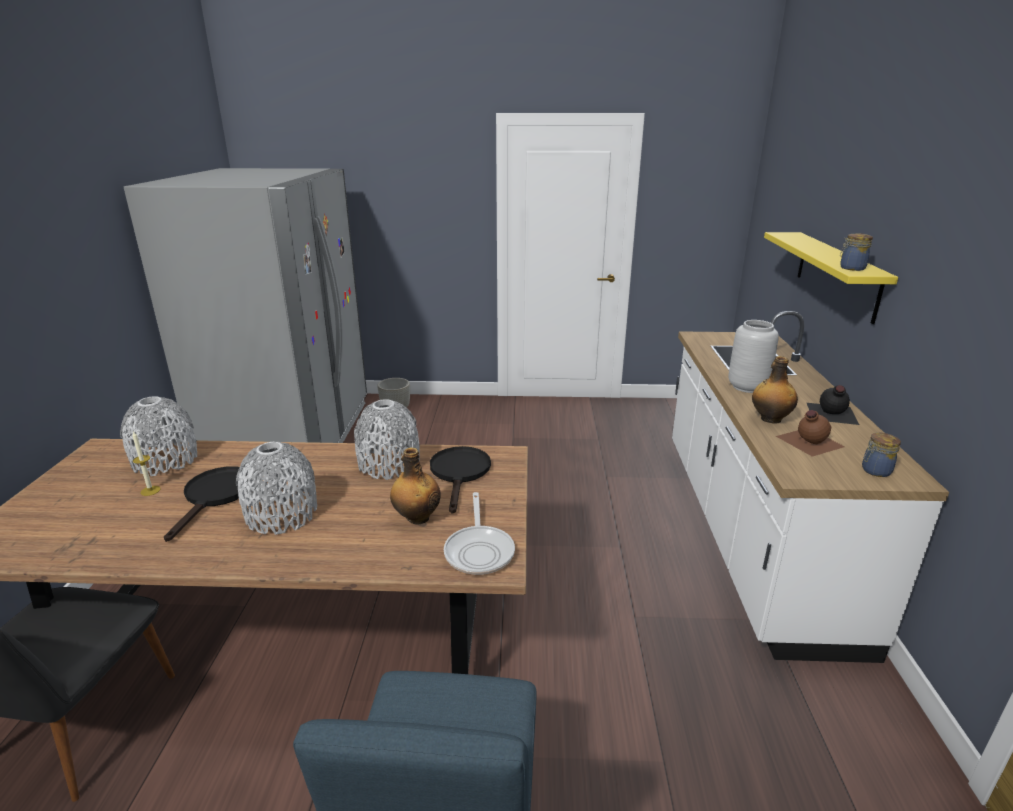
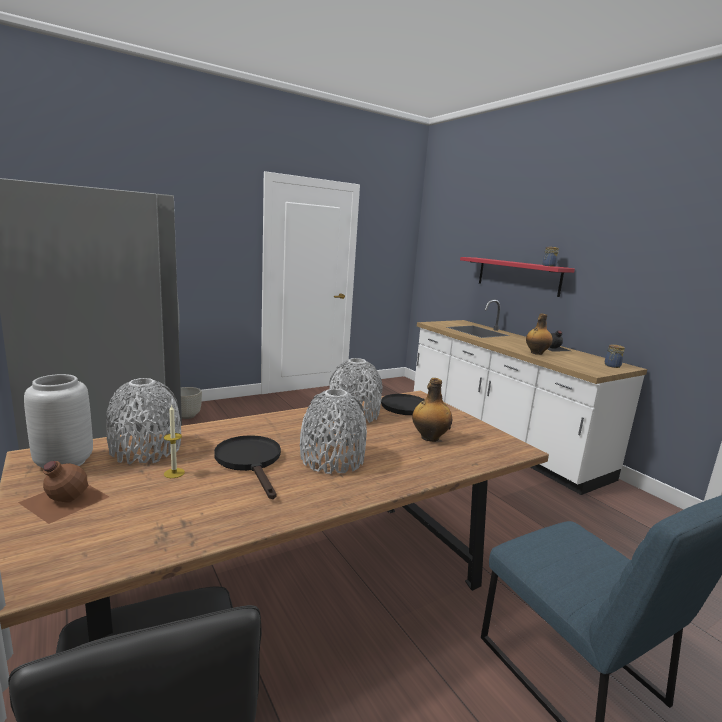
camera: 35 degrees left, 10 degrees down
frying pan [444,492,515,575] -> none
grey vase [728,320,779,393] -> grey vase moved to [24,374,93,469]
yellow shelf [764,232,898,324] -> red shelf [460,257,575,297]
brown bottle [776,410,845,457] -> brown bottle moved to [18,461,109,524]

